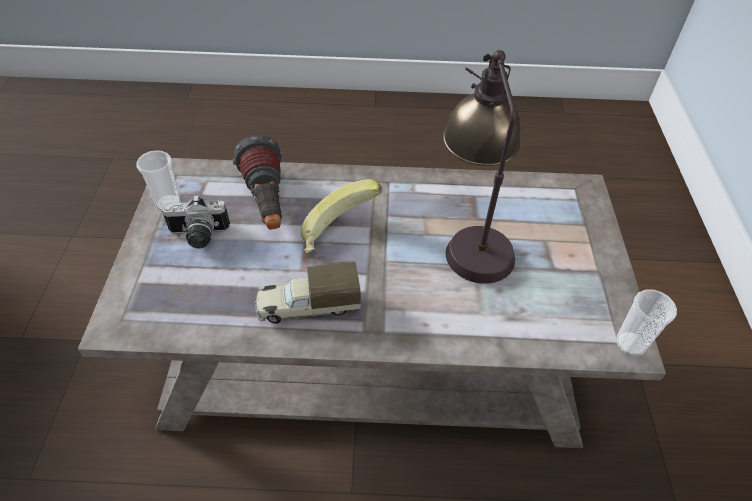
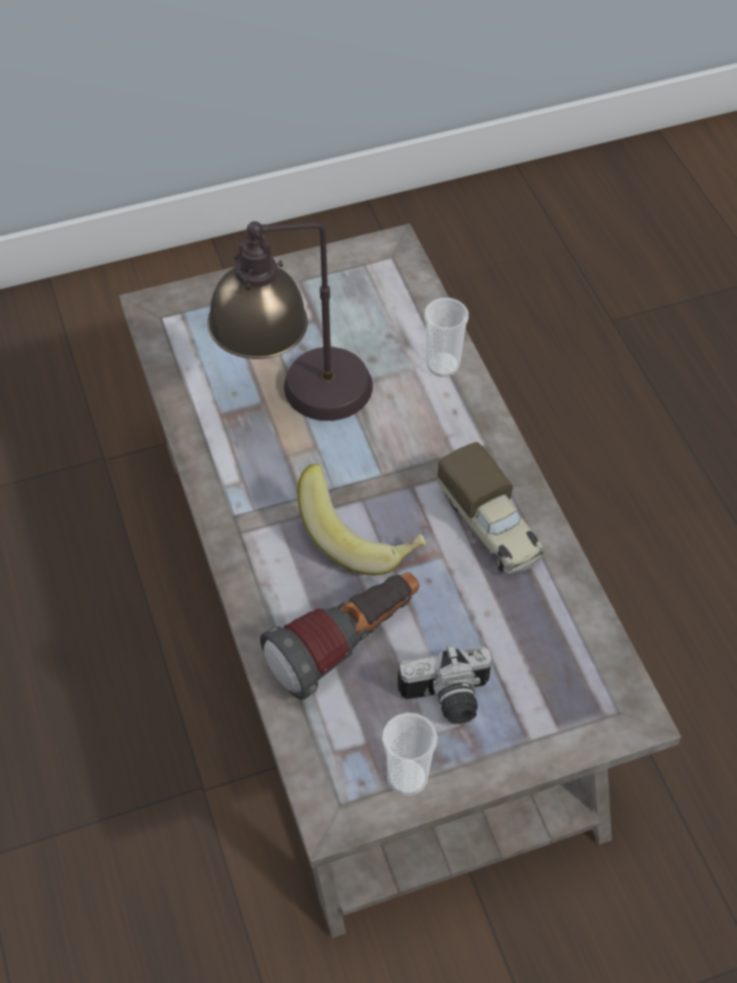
camera: 110 degrees left, 5 degrees up
camera [162,195,230,248] -> camera turned 105 degrees clockwise [398,645,492,724]
cup [616,290,677,356] -> cup moved to [424,298,469,377]

